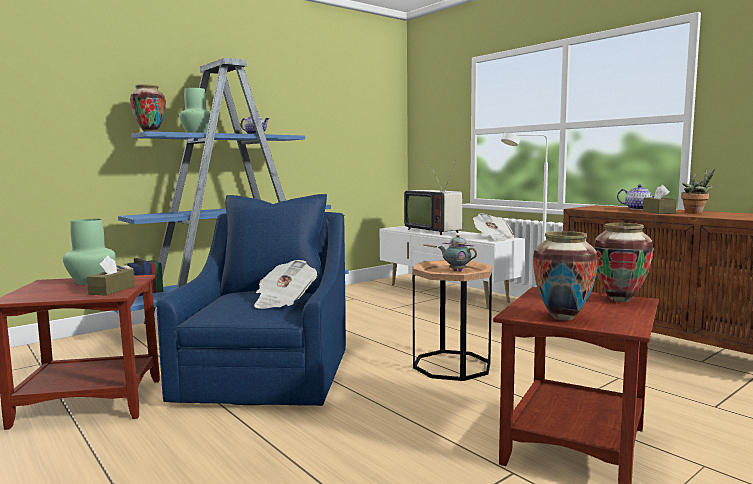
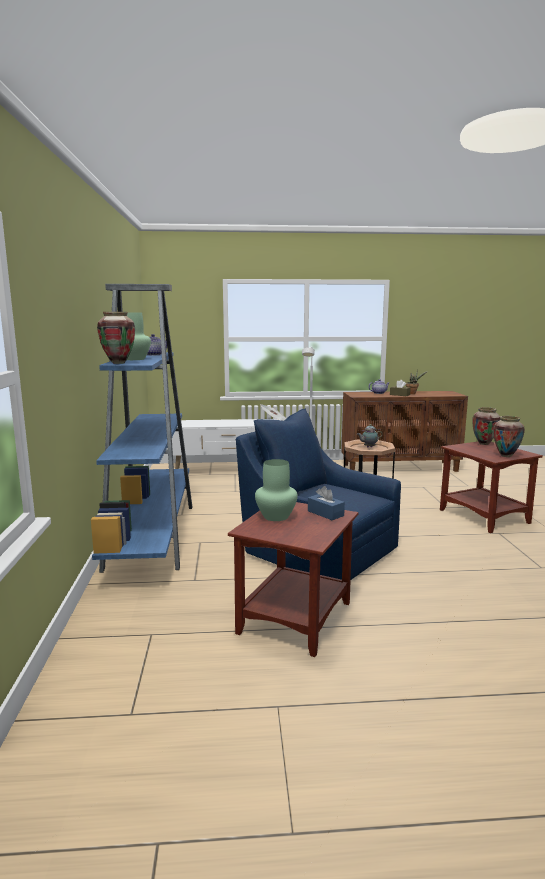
camera: 55 degrees left, 5 degrees up
brown tissue box [87,256,135,296] -> blue tissue box [308,486,345,520]
newspaper [254,260,317,309] -> none
television [404,160,462,235] -> none

